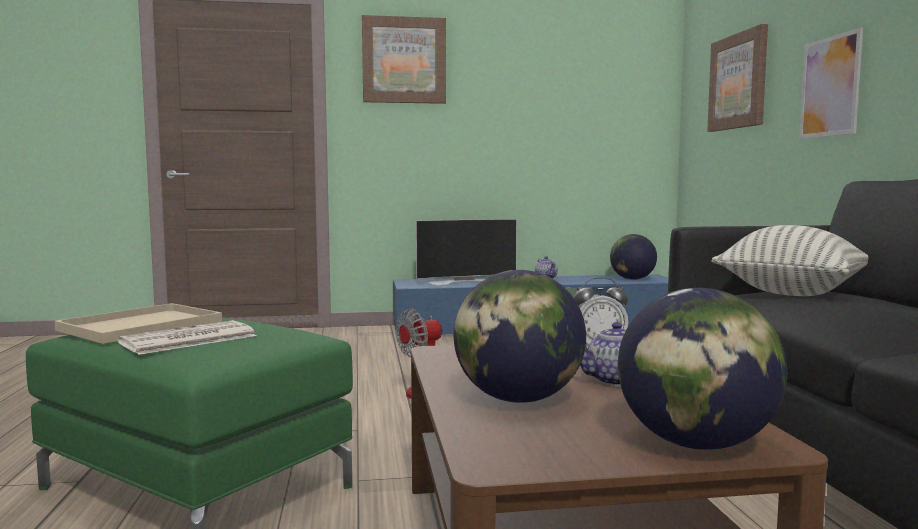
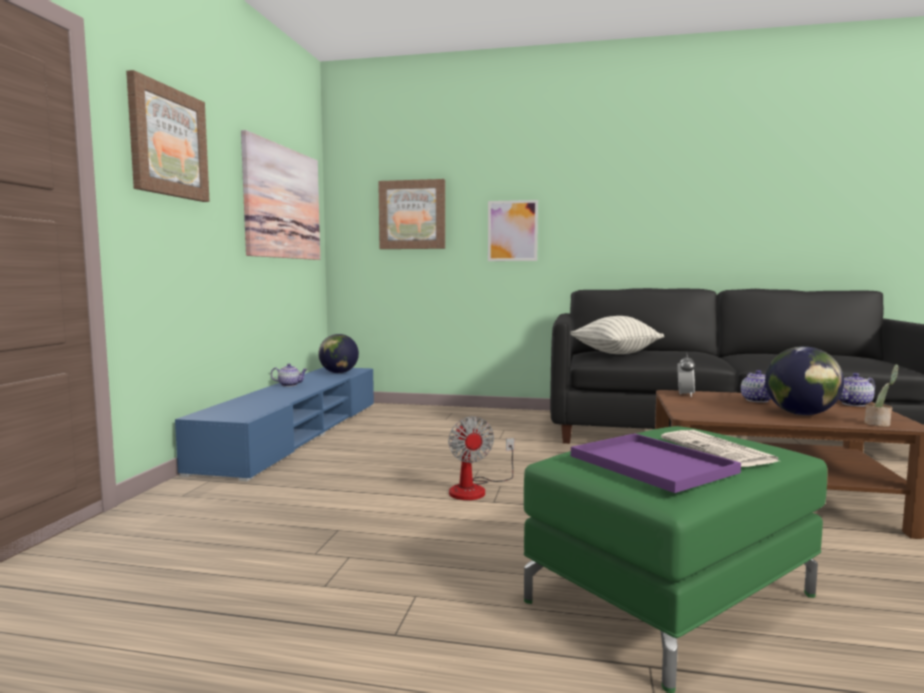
camera: 70 degrees left, 0 degrees up
beige tray [55,303,222,344] -> purple tray [571,433,741,493]
television [416,219,517,285] -> none
globe [618,288,787,450] -> teapot [839,373,875,407]
none -> picture [241,130,320,260]
none -> potted plant [864,364,899,427]

